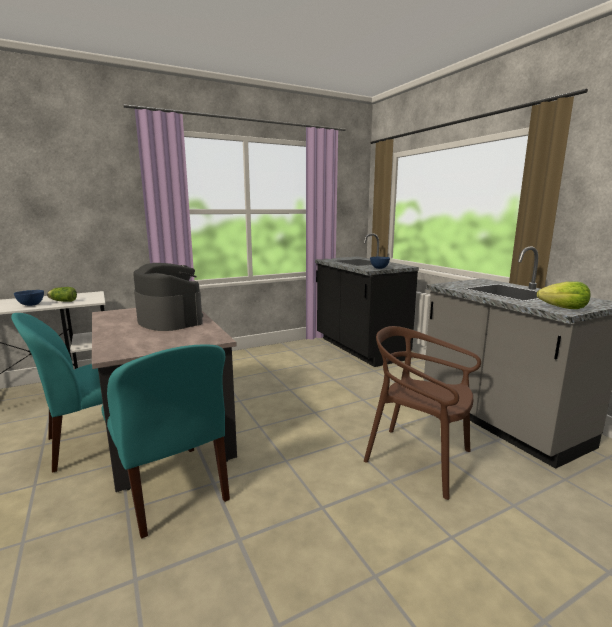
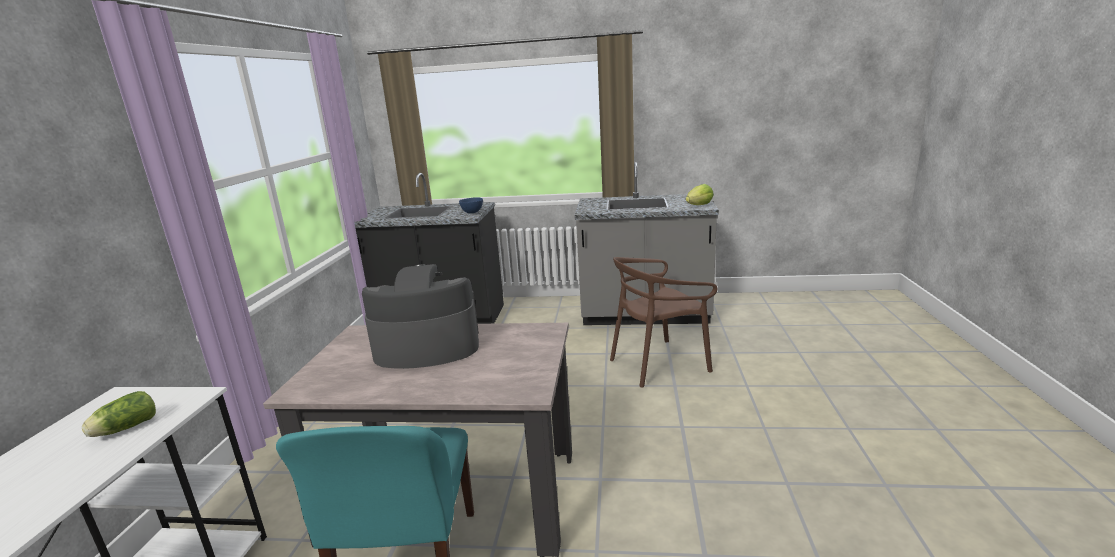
camera: 55 degrees left, 5 degrees up
blue bowl [14,290,44,306] -> none
turquoise chair [101,344,230,539] -> none

